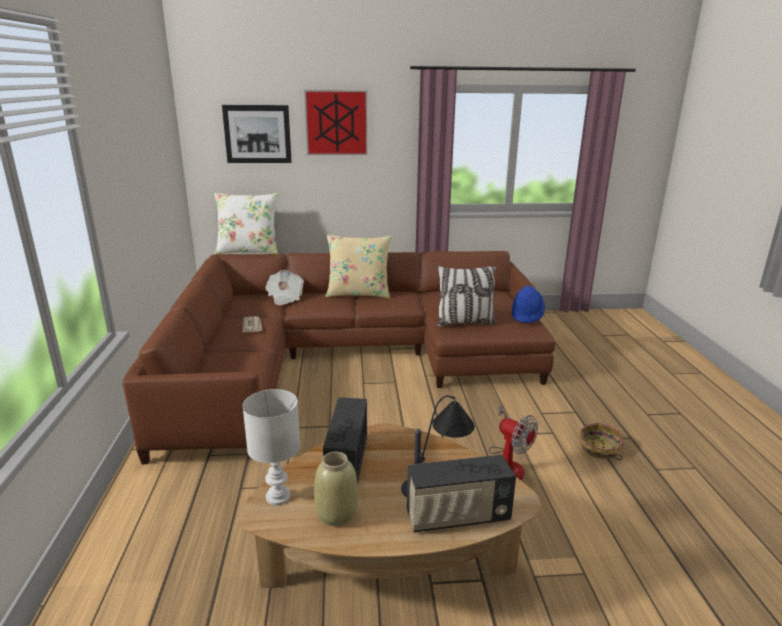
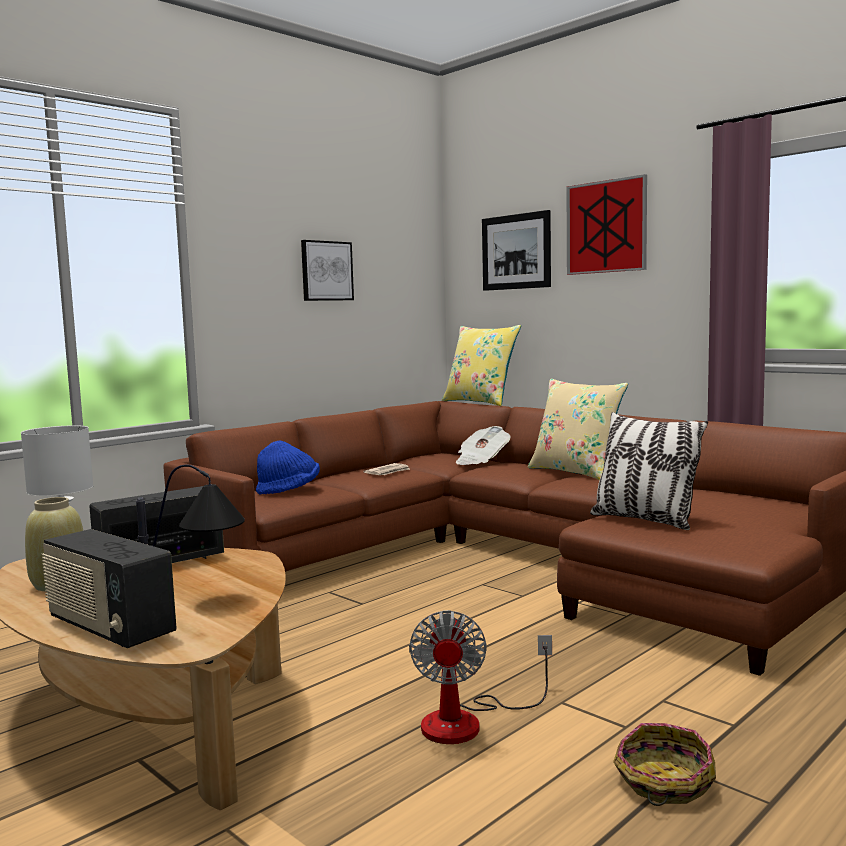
camera: 50 degrees right, 15 degrees down
white pillow [214,192,278,255] -> yellow pillow [442,325,521,406]
blue hat [512,286,545,324] -> blue hat moved to [256,441,320,495]
none -> picture [301,240,354,301]

